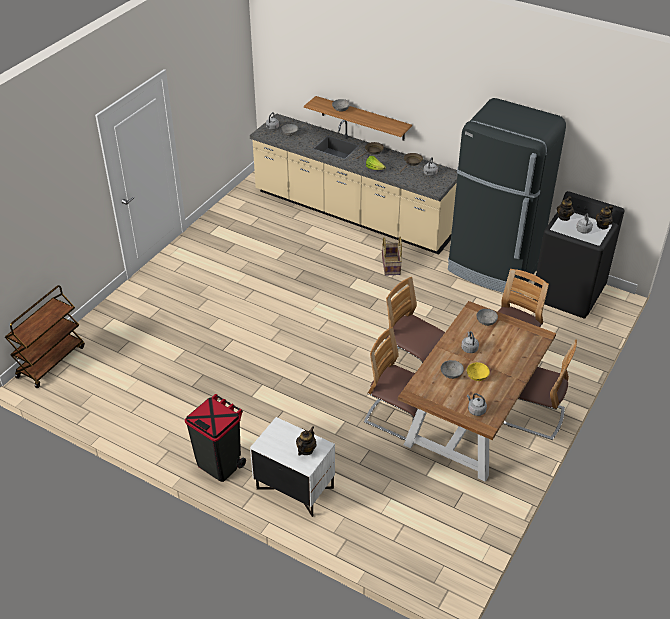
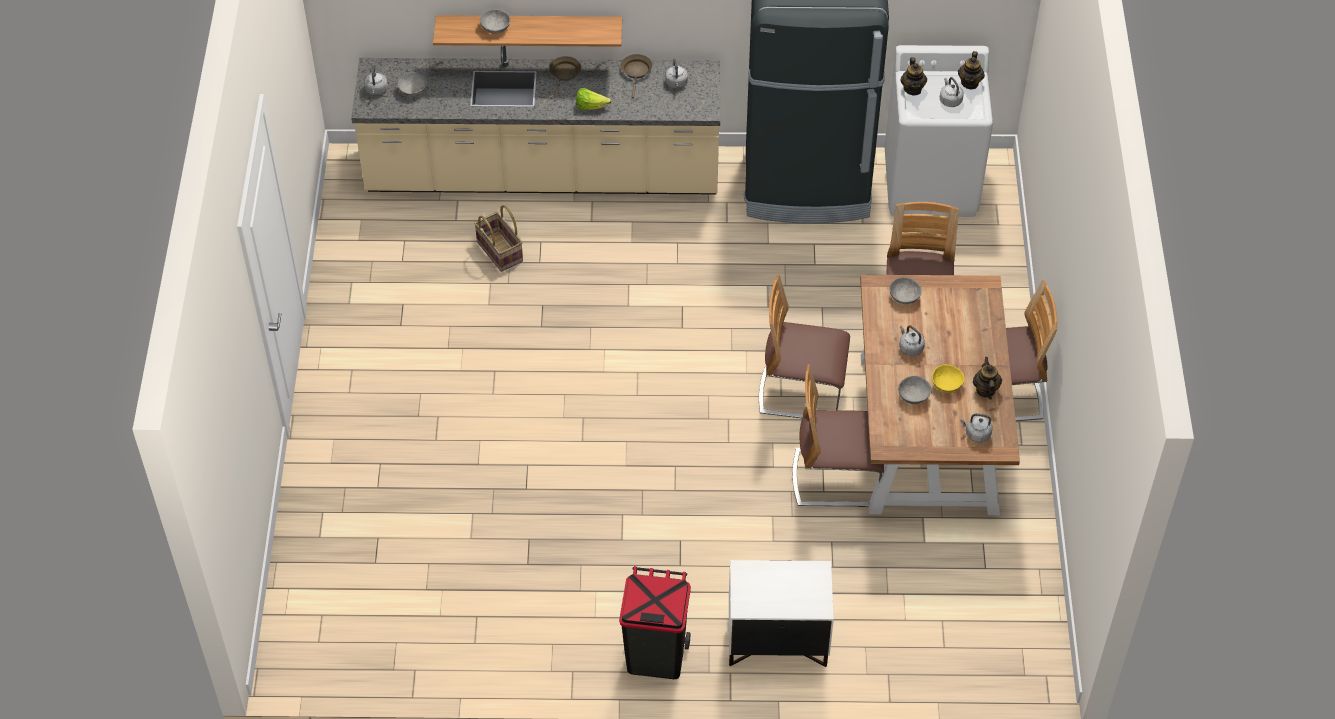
camera: 30 degrees left, 10 degrees up
brown cart [5,285,85,388] -> none
teapot [296,426,316,456] -> teapot moved to [973,357,1002,400]
basket [382,237,402,276] -> basket moved to [474,205,523,272]
black washing machine [534,191,625,319] -> white washing machine [885,45,993,217]

